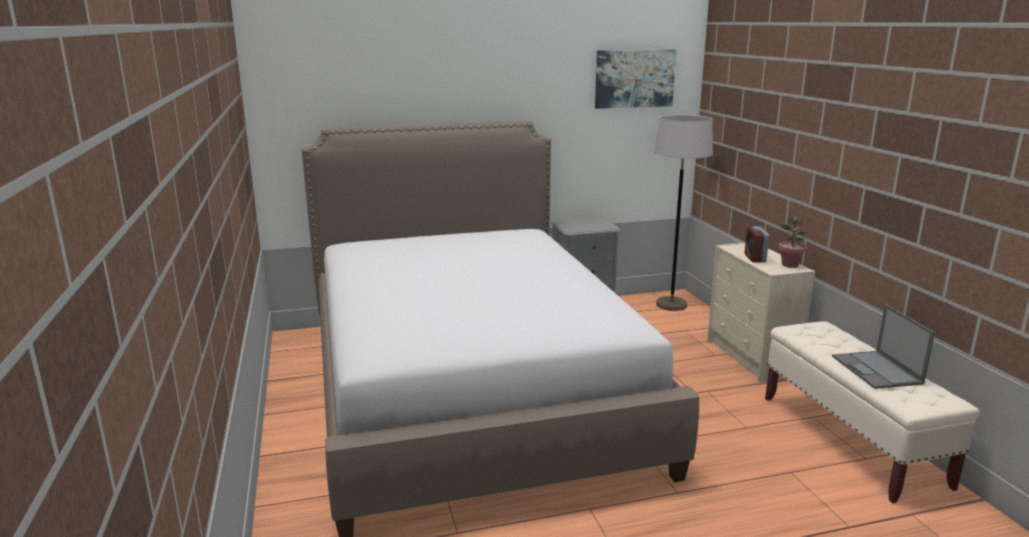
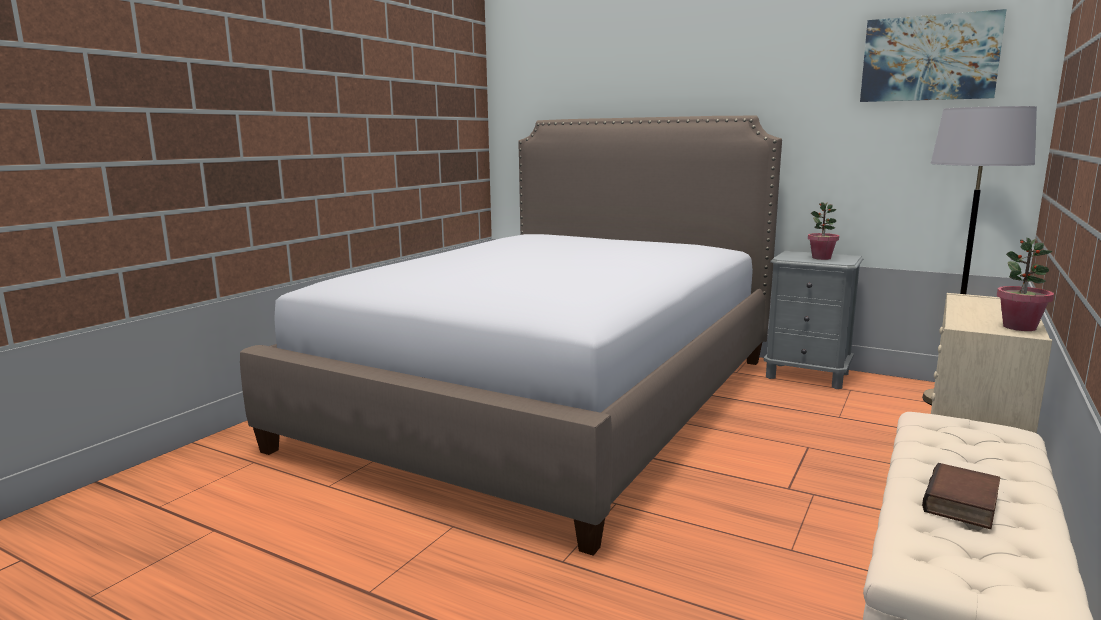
camera: 45 degrees right, 5 degrees down
alarm clock [745,226,769,262] -> none
laptop [832,305,935,389] -> book [922,463,1000,529]
none -> potted plant [808,202,839,260]

